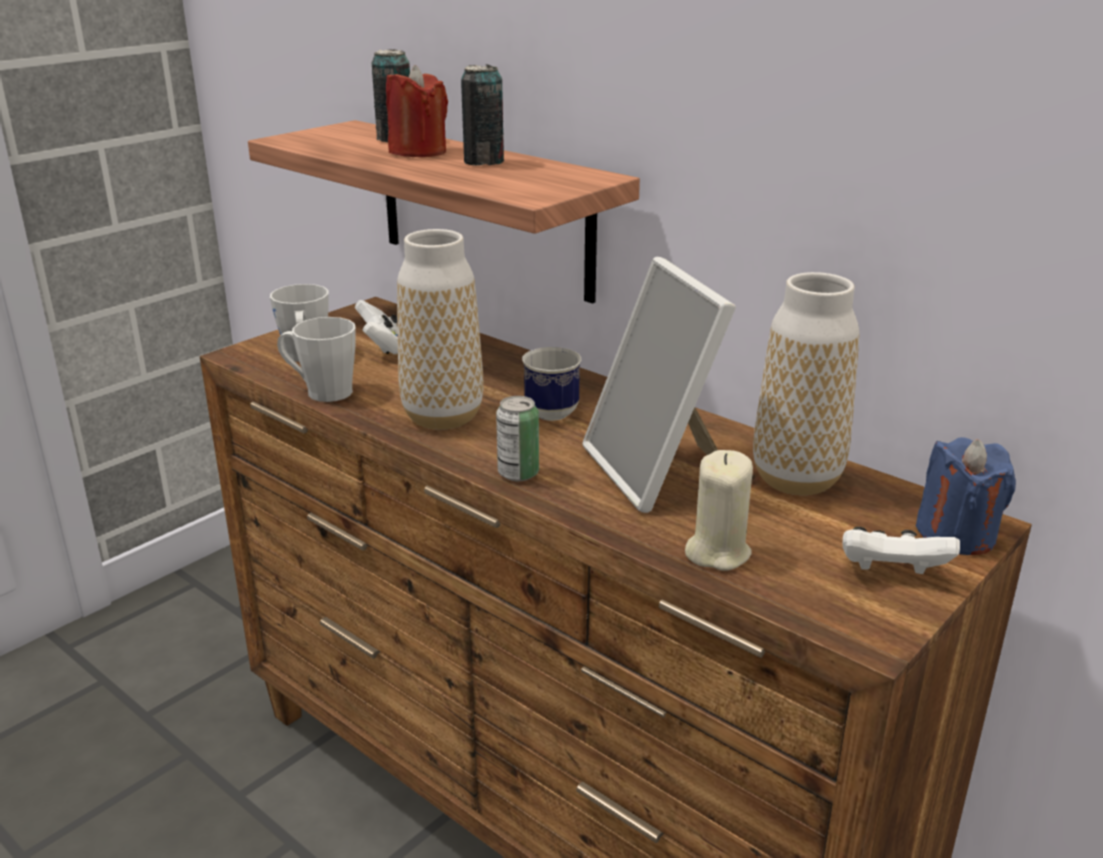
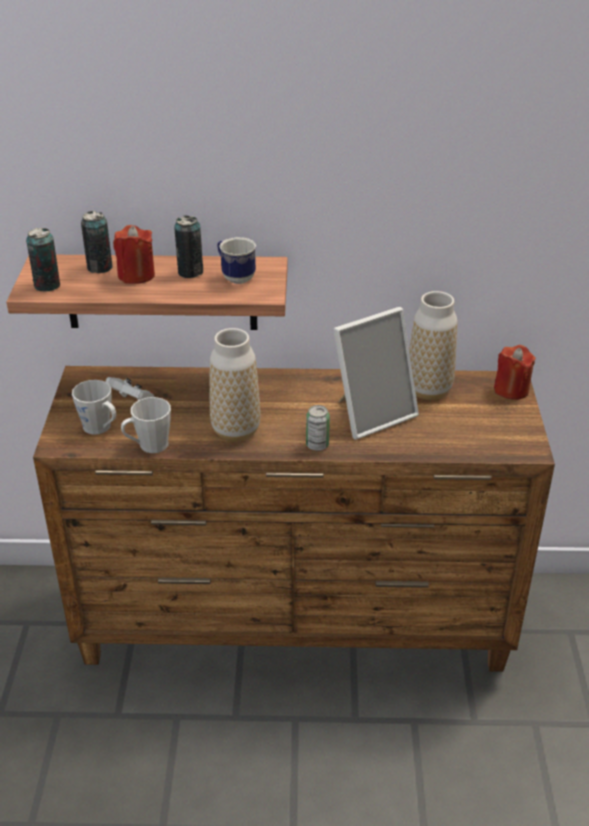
camera: 40 degrees left, 10 degrees up
mug [522,347,582,421] -> mug moved to [217,237,256,284]
picture frame [583,257,736,513] -> picture frame turned 60 degrees counterclockwise [333,307,419,440]
beige candle [685,450,753,571] -> none
white game controller [843,527,960,574] -> none
blue candle [916,437,1016,555] -> red candle [494,345,536,400]
none -> can [26,228,60,292]

